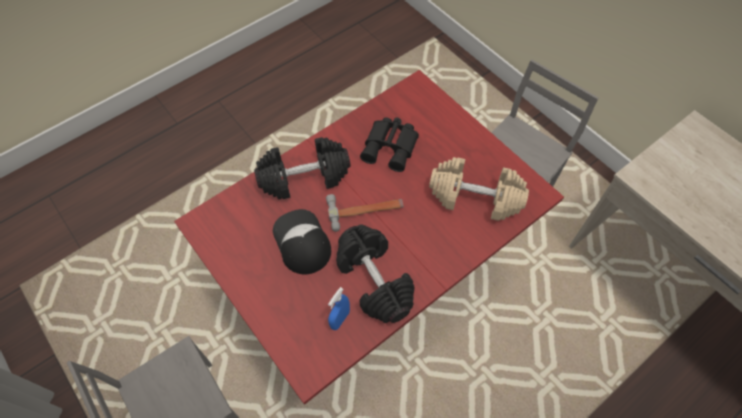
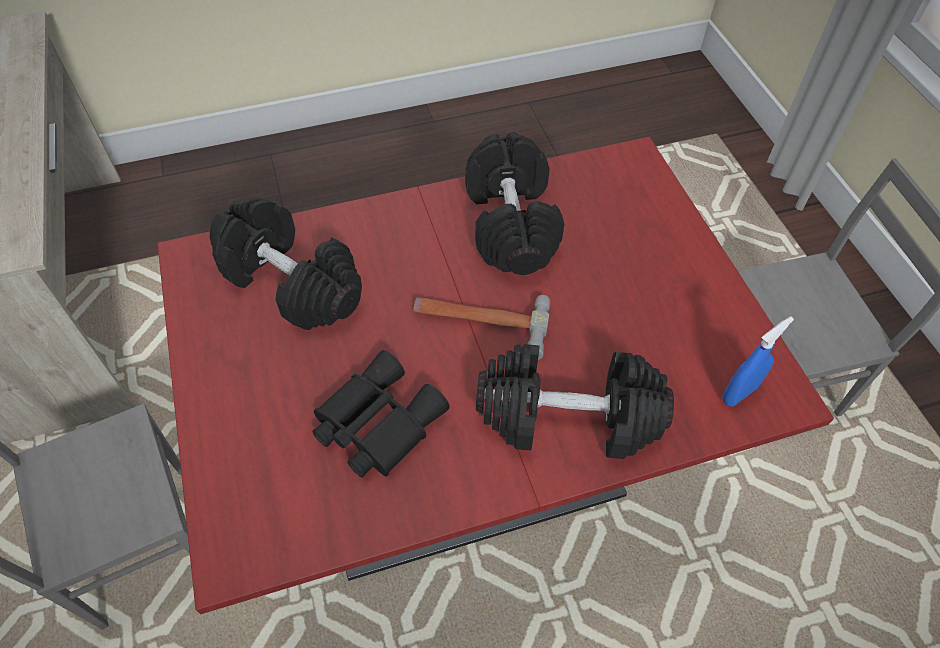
camera: 160 degrees left, 5 degrees down
cap [273,209,331,274] -> none
blue spray bottle [328,287,350,330] -> blue spray bottle moved to [723,316,794,407]
beige dumbbell [429,157,529,221] -> black dumbbell [210,198,362,330]

